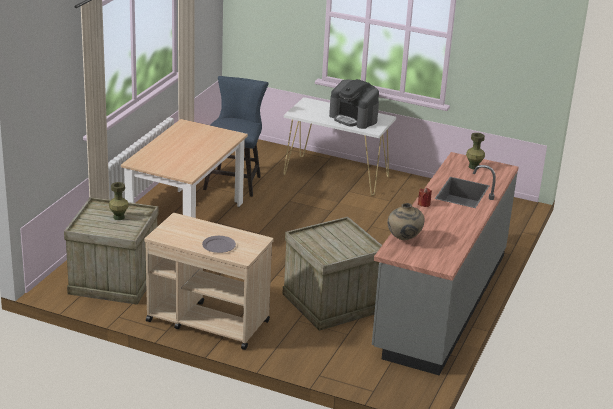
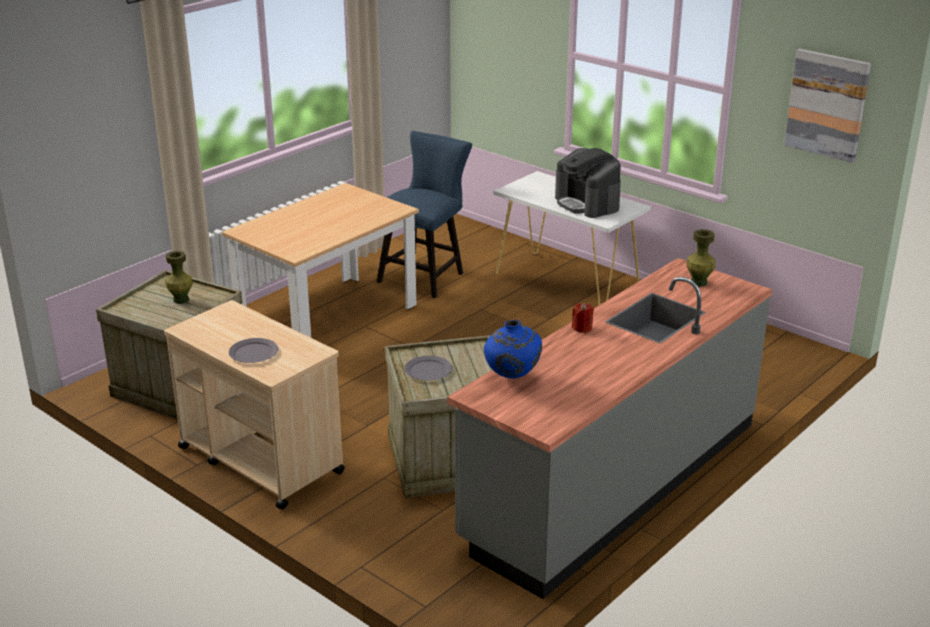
camera: 20 degrees right, 0 degrees up
beige vase [387,203,425,240] -> blue vase [484,320,542,378]
none -> grey plate [405,356,452,380]
none -> picture [784,49,871,163]

